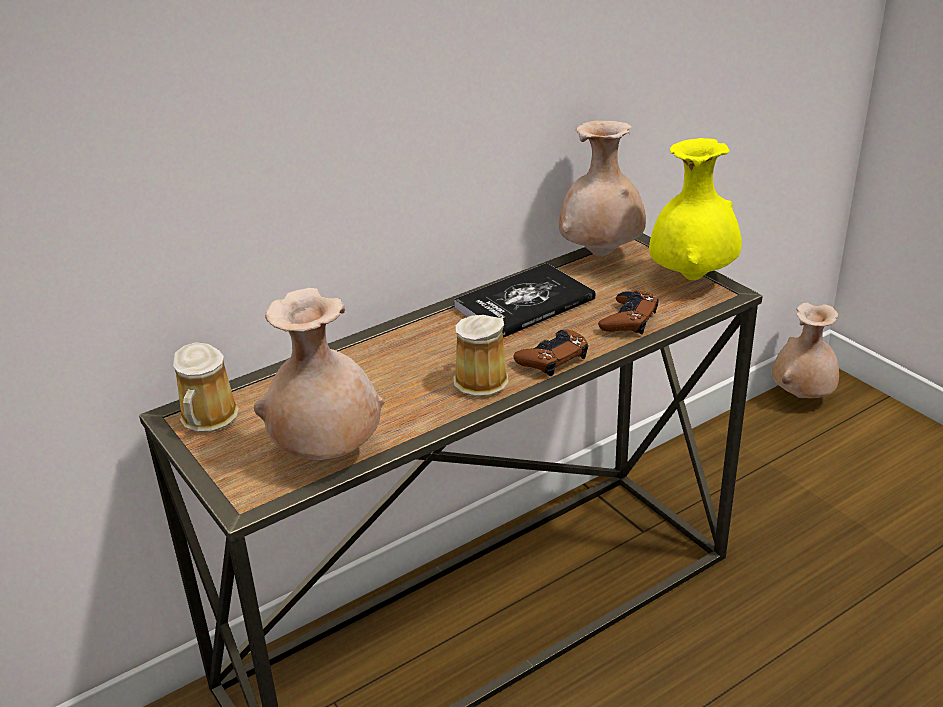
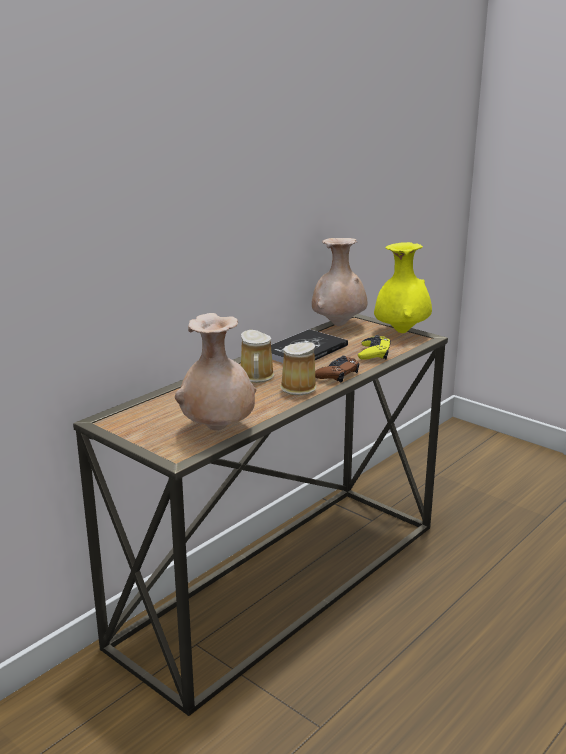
camera: 15 degrees left, 10 degrees down
mug [173,342,239,432] -> mug moved to [241,330,275,383]
brown game controller [598,291,659,334] -> yellow game controller [358,335,391,360]
beige vase [772,302,839,398] -> none

